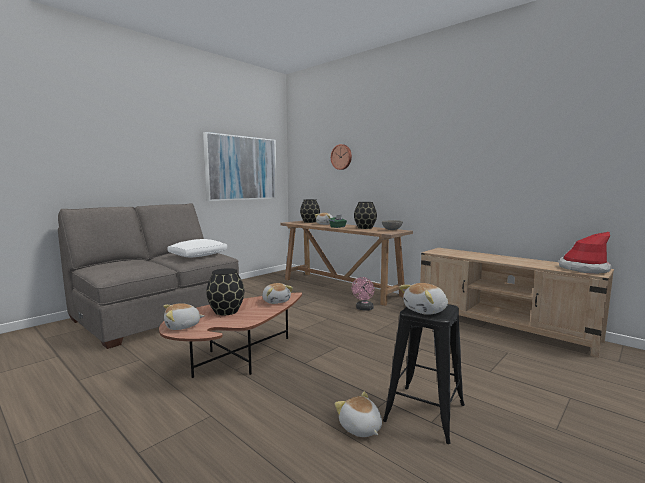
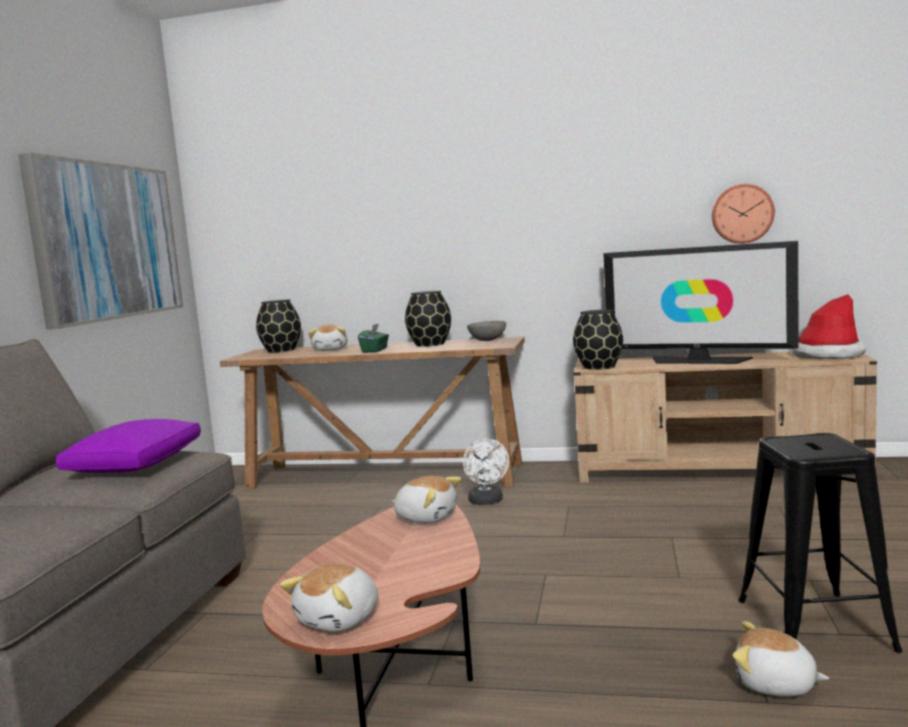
camera: 30 degrees left, 0 degrees up
white pillow [167,239,227,257] -> purple pillow [56,419,201,473]
black vase [206,268,244,315] -> black vase moved to [573,310,623,370]
wall clock [331,144,352,170] -> wall clock moved to [712,184,775,244]
pink fan [352,277,375,311] -> white fan [463,439,509,505]
plush toy [399,283,448,315] -> none
none -> television [603,241,799,364]

